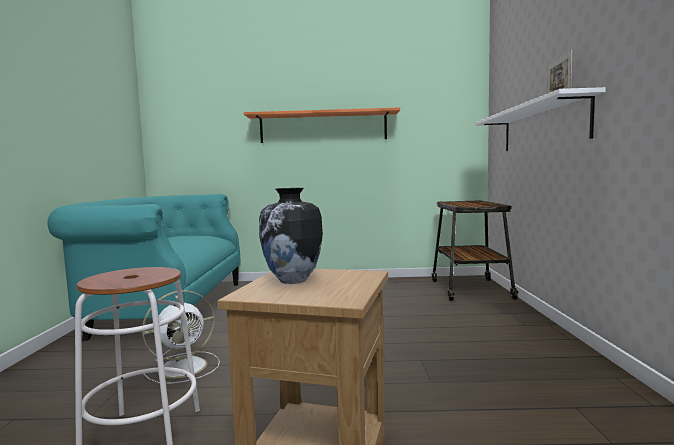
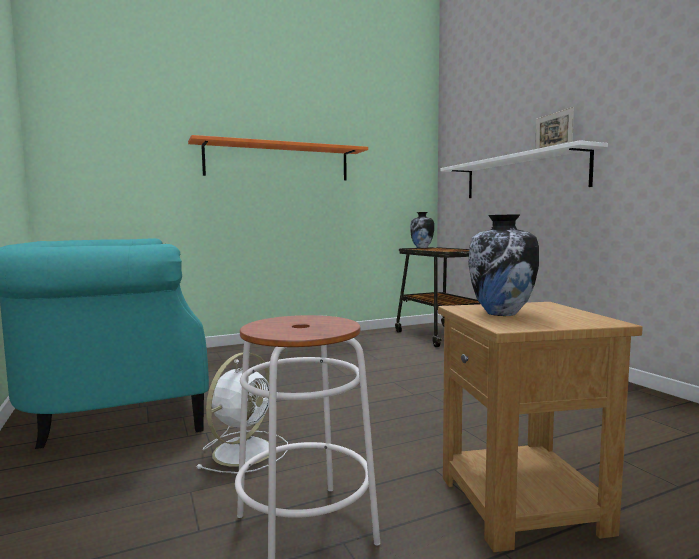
camera: 25 degrees left, 0 degrees up
none -> vase [410,212,434,248]

